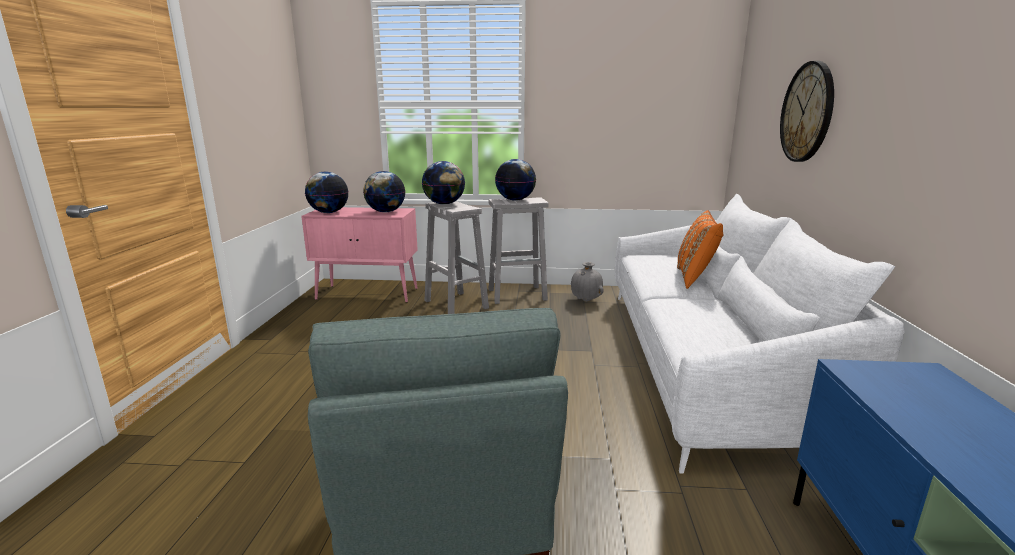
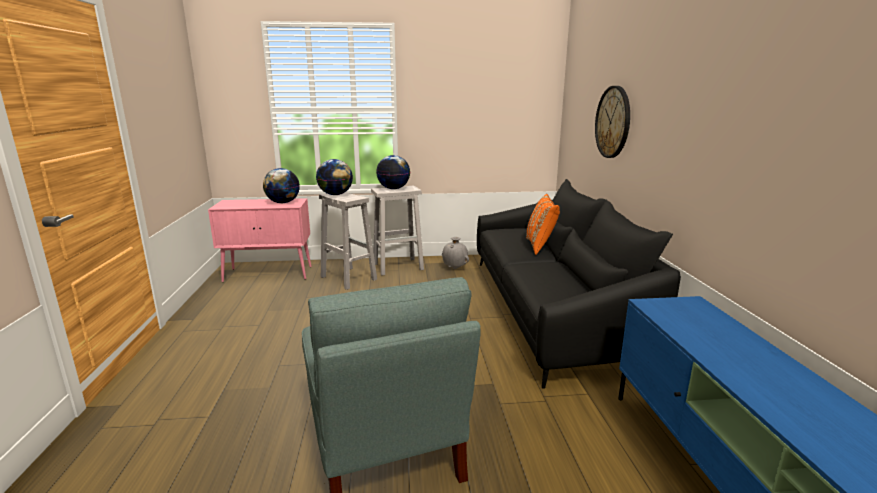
camera: 10 degrees left, 0 degrees up
globe [305,172,348,213] -> none
white sofa [615,194,905,474] -> black sofa [477,179,681,389]

